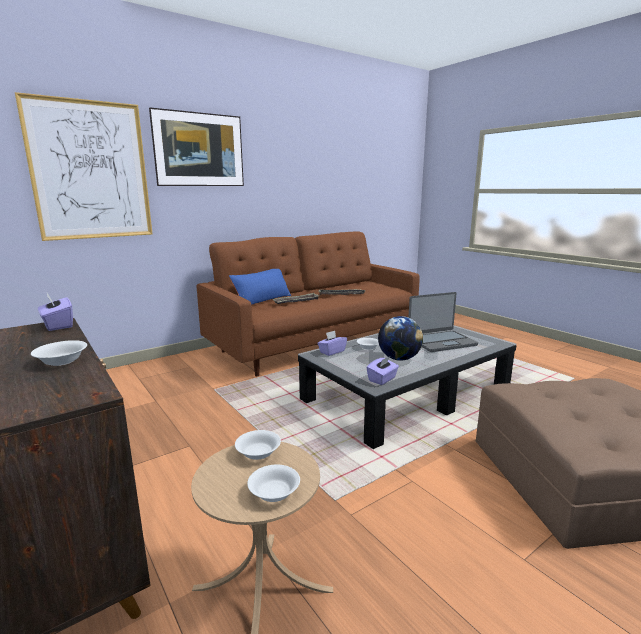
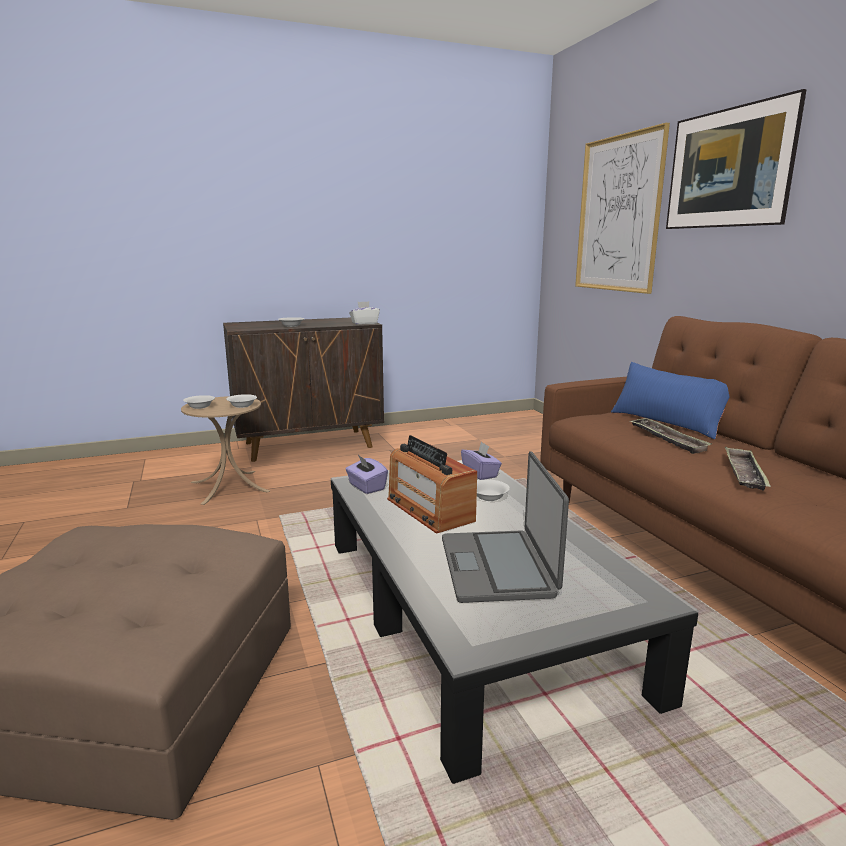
camera: 105 degrees right, 0 degrees up
purple tissue box [38,293,73,331] -> white tissue box [349,301,380,325]
globe [378,316,423,361] -> radio [387,435,477,534]

